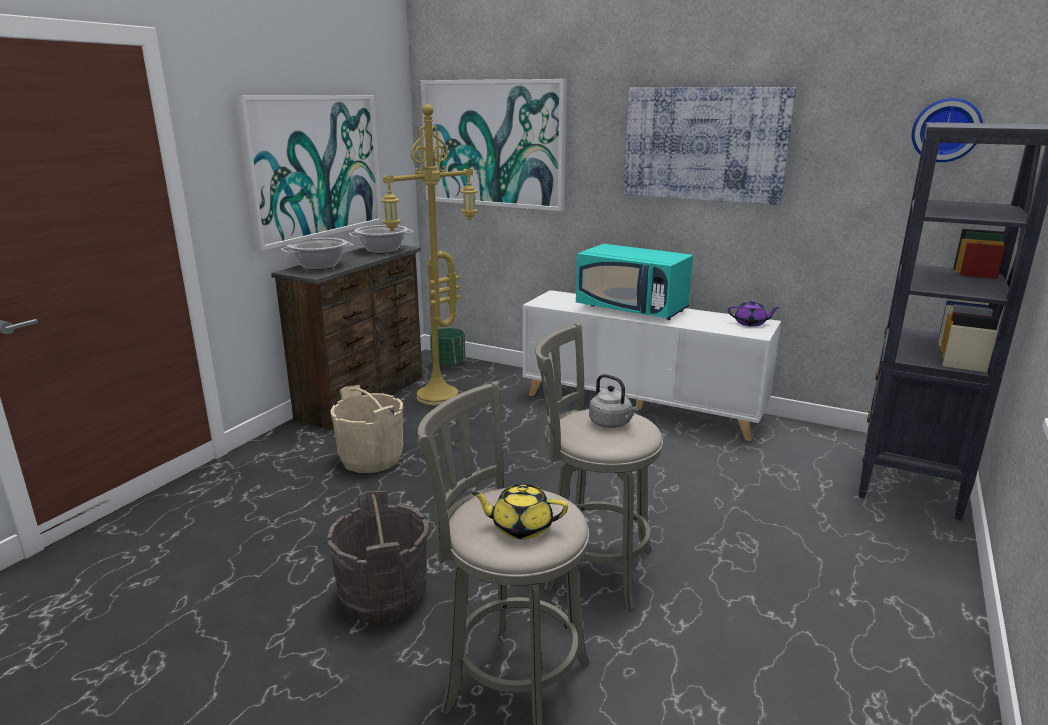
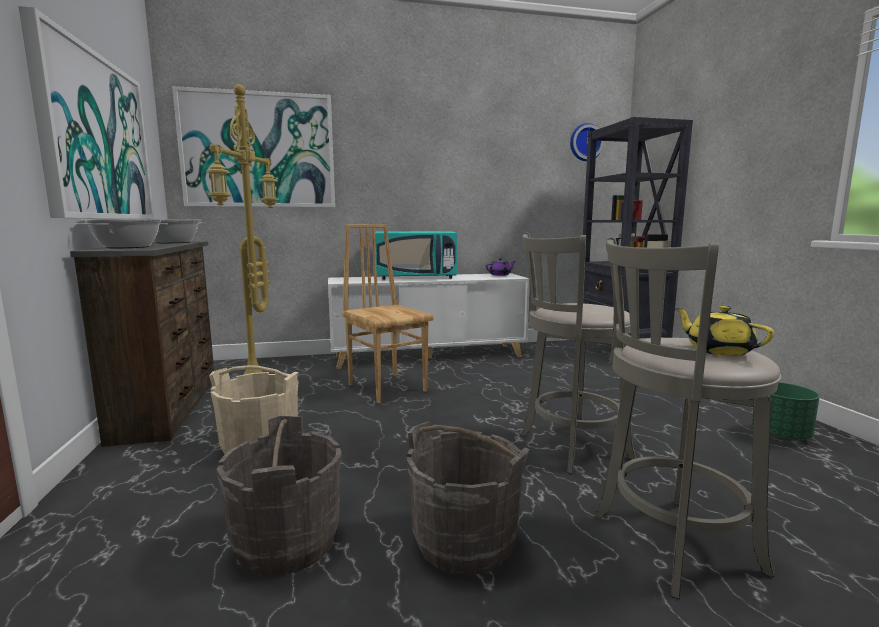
camera: 40 degrees left, 10 degrees down
green planter [430,328,466,366] -> green planter moved to [752,382,820,441]
yellow teapot [471,484,568,539] -> yellow teapot turned 90 degrees clockwise [675,305,774,356]
grey kettle [589,374,639,428] -> none
picture [624,87,796,205] -> none
none -> grey bucket [216,416,341,576]
none -> brown chair [341,224,433,403]

